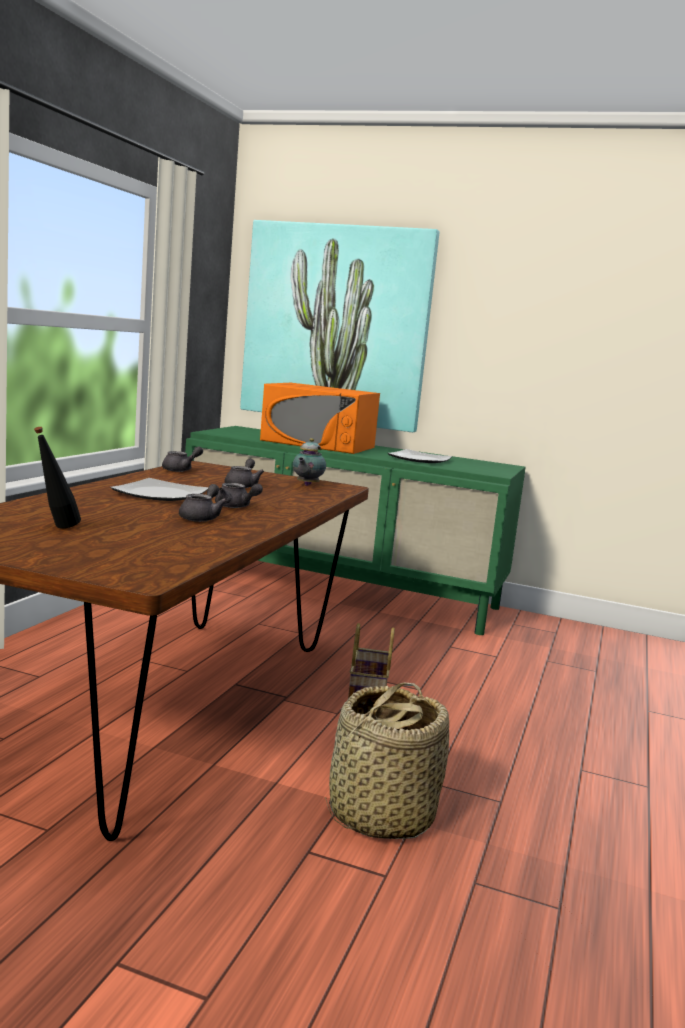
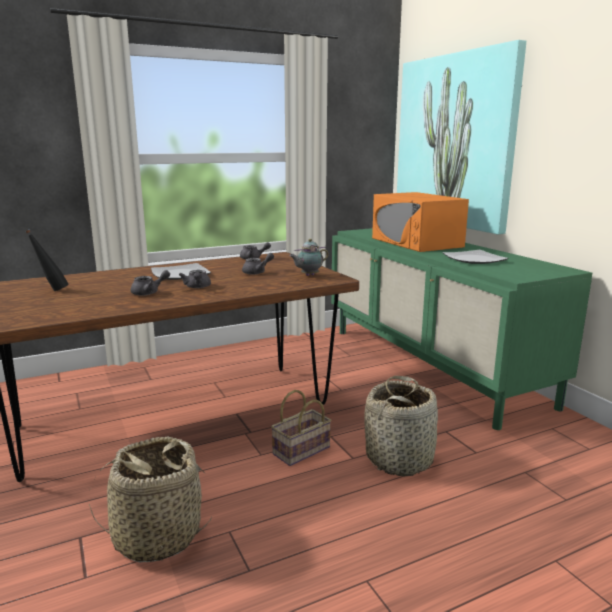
camera: 45 degrees right, 5 degrees up
none -> basket [364,376,438,477]

